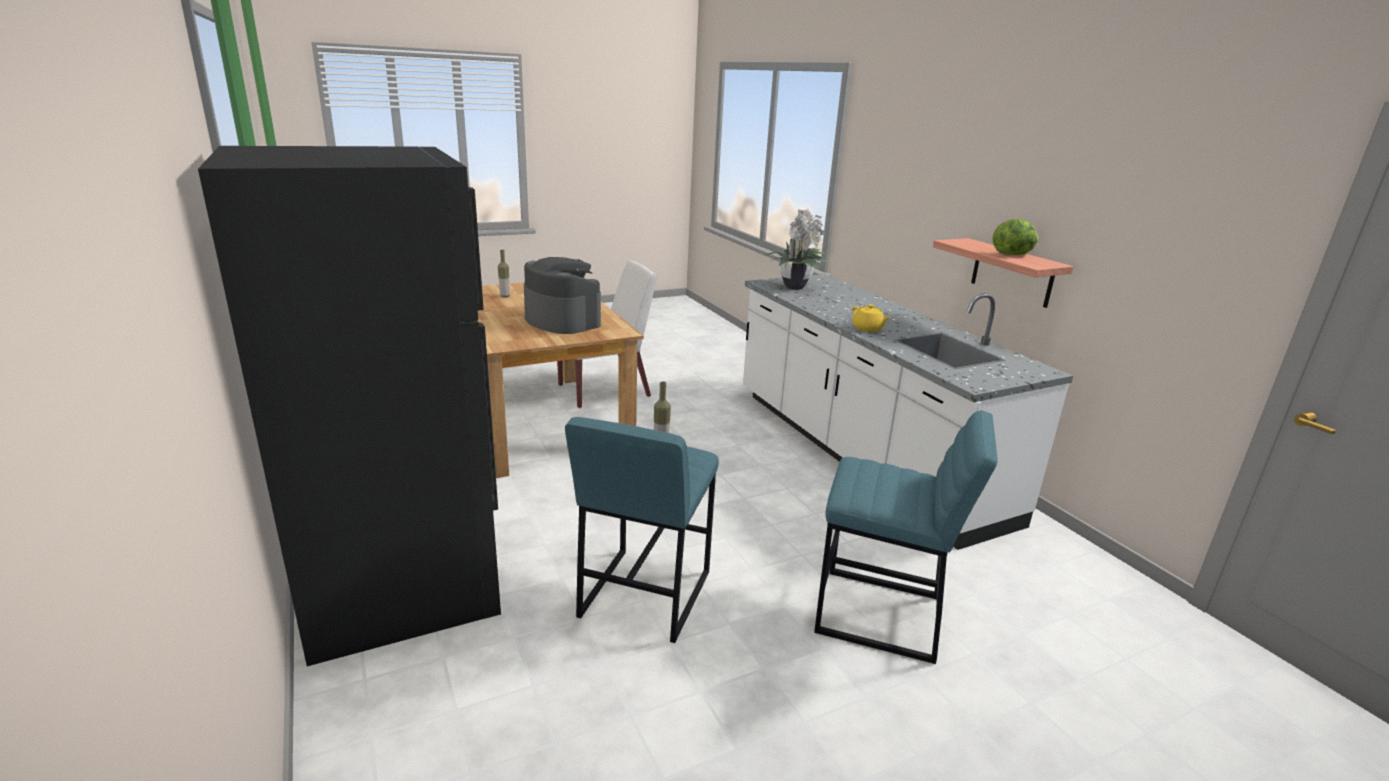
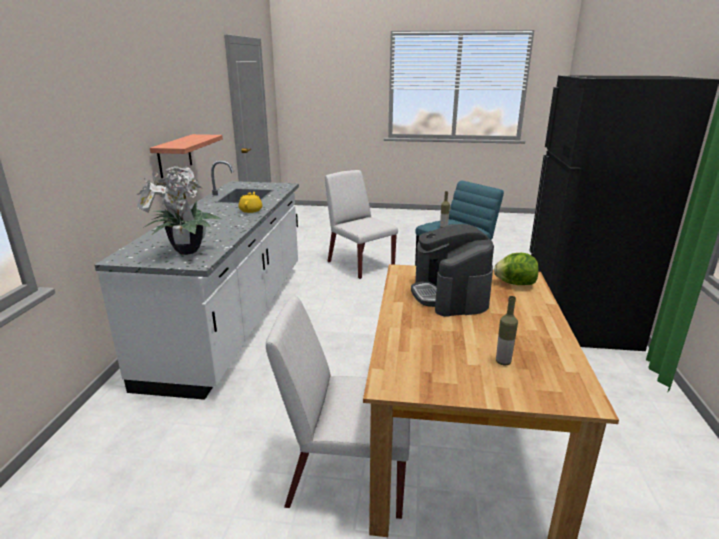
camera: 145 degrees left, 0 degrees up
blue stool [814,410,998,664] -> white chair [325,170,398,279]
lettuce [992,219,1038,255] -> lettuce moved to [494,253,539,285]

